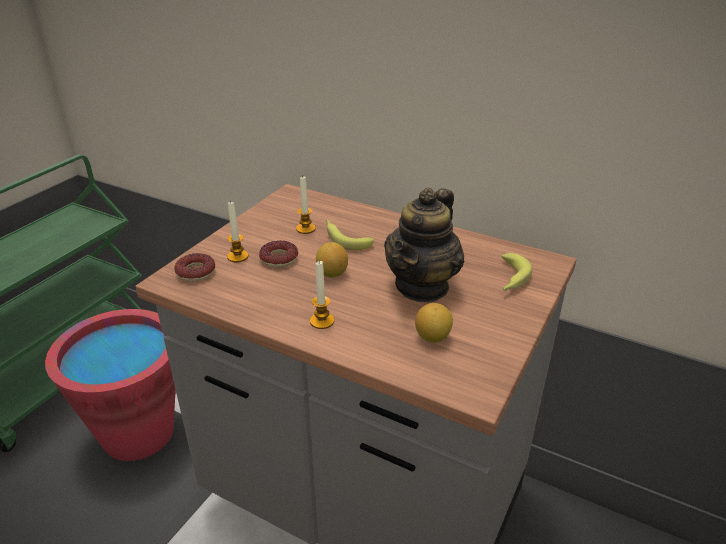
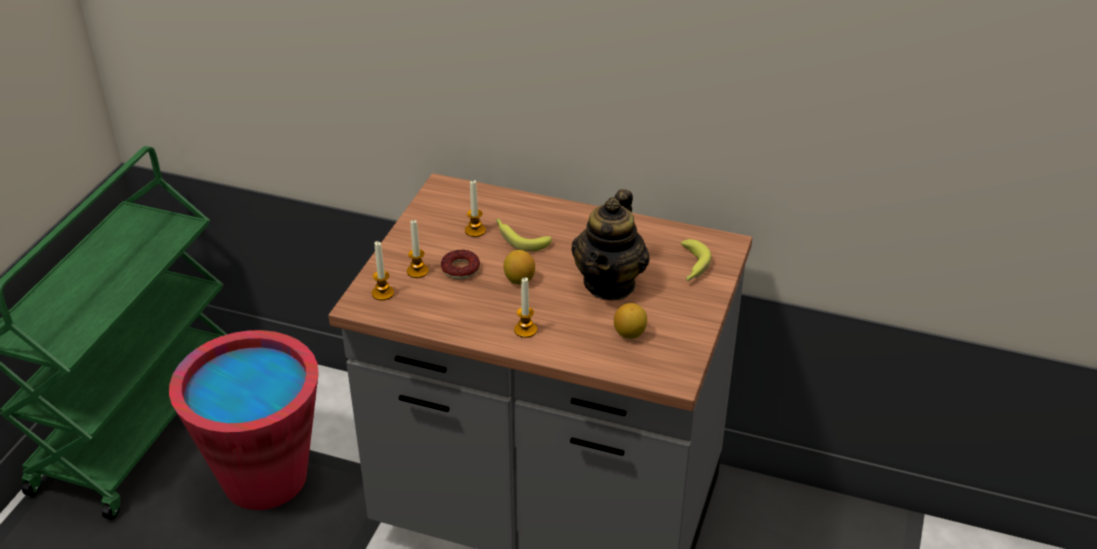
camera: 10 degrees left, 5 degrees up
donut [174,253,215,282] -> candle [372,241,394,301]

